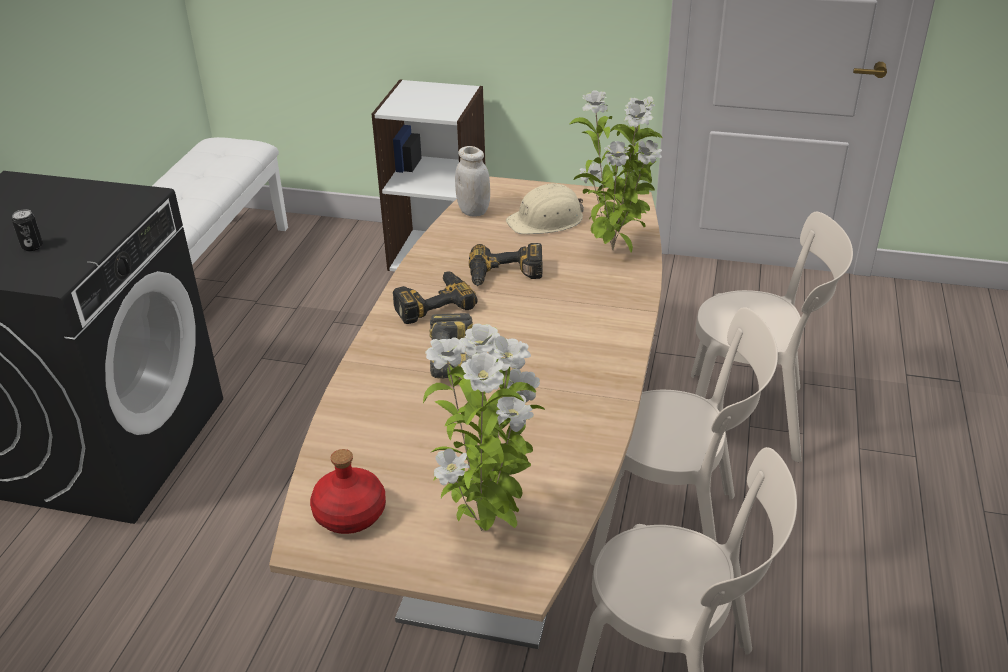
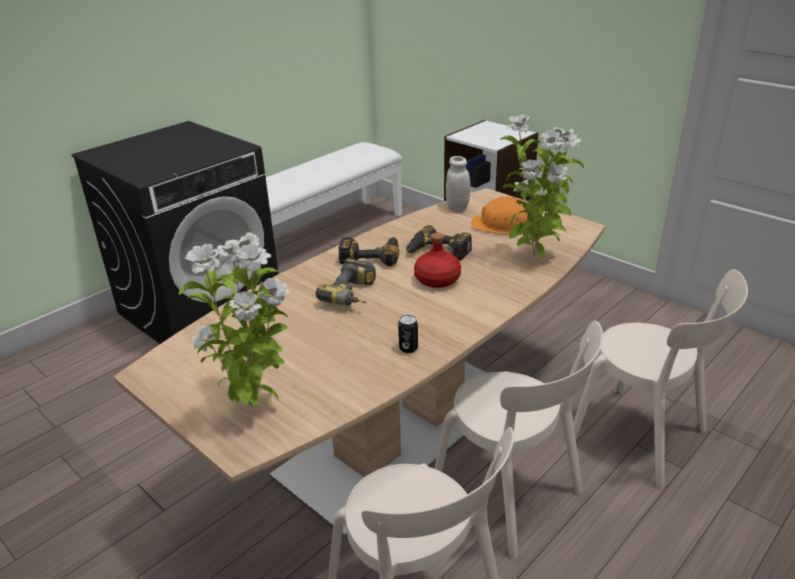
camera: 30 degrees right, 5 degrees down
can [12,209,43,251] -> can moved to [398,315,418,353]
red bottle [310,449,386,534] -> red bottle moved to [414,232,461,288]
beige hard hat [506,183,584,234] -> orange hard hat [471,197,535,234]

